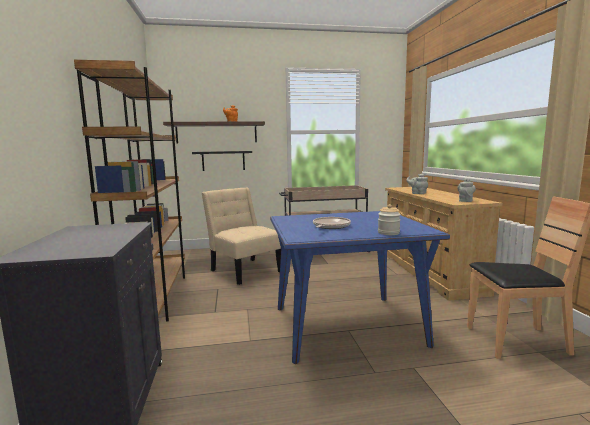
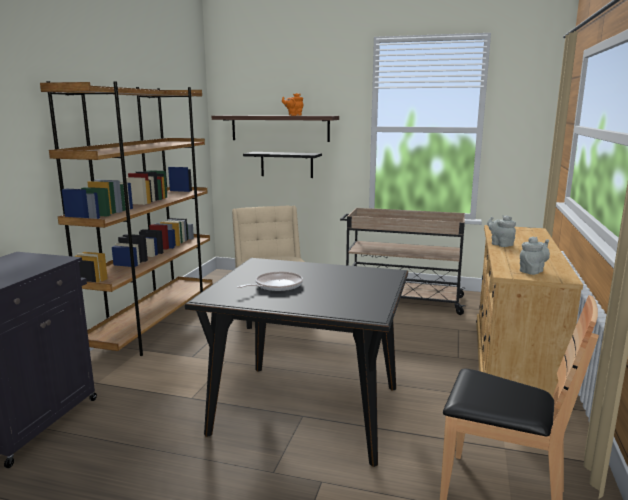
camera: 25 degrees right, 5 degrees up
blue dining table [270,211,450,364] -> black dining table [185,258,408,467]
jar [378,204,401,235] -> none

